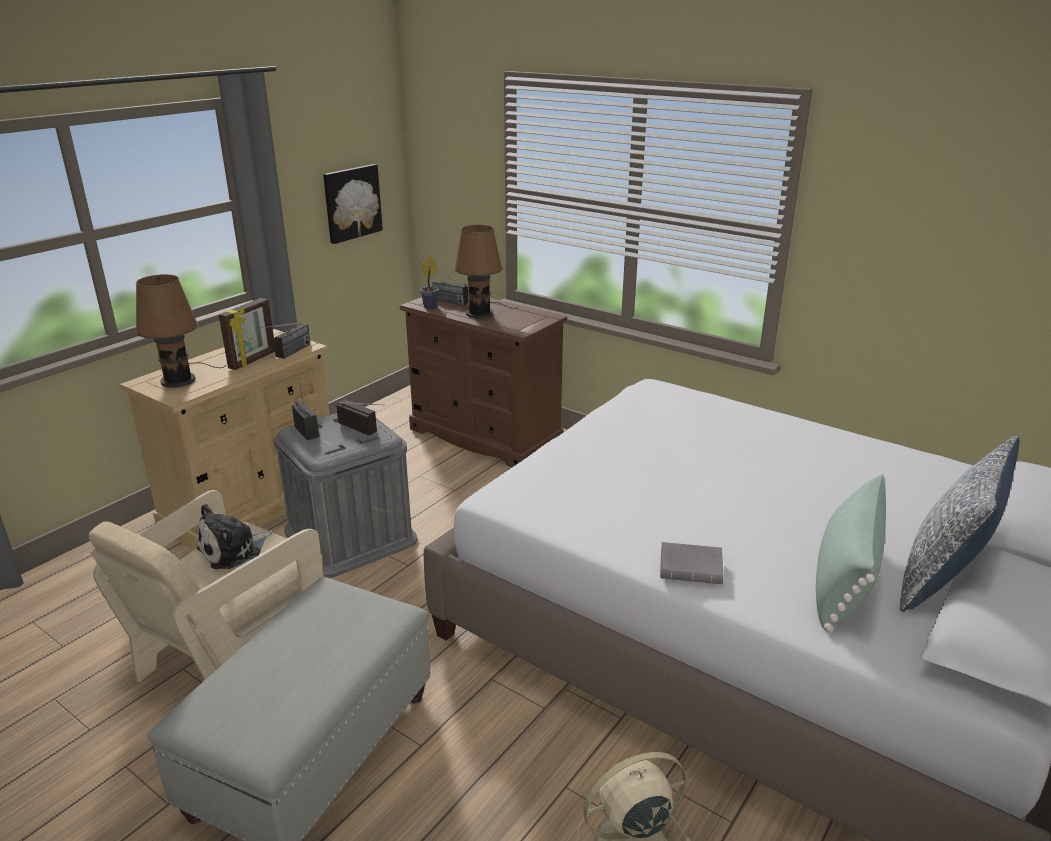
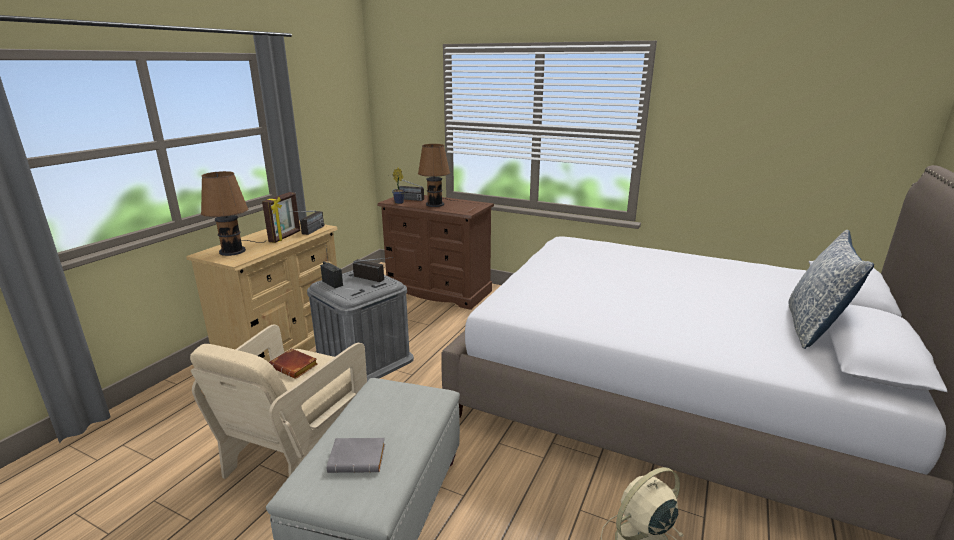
camera: 10 degrees left, 5 degrees down
plush toy [197,504,273,569] -> brown book [269,348,318,379]
picture [323,164,383,244] -> none
grey book [660,542,723,584] -> grey book moved to [327,438,385,473]
green pillow [816,474,886,632] -> none

